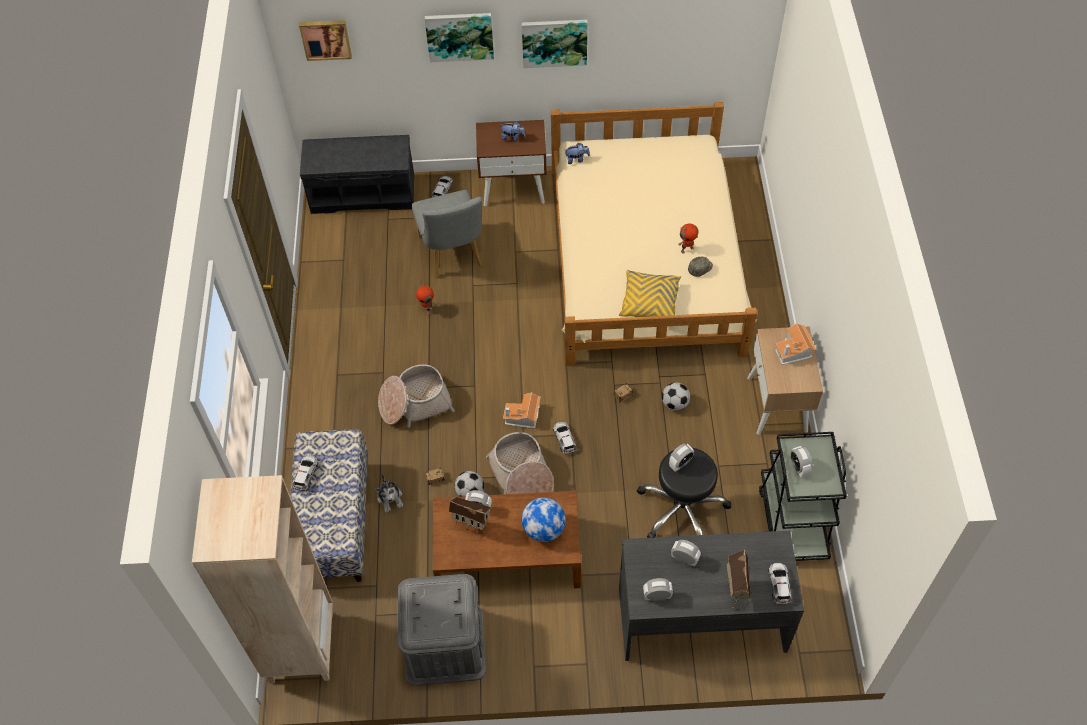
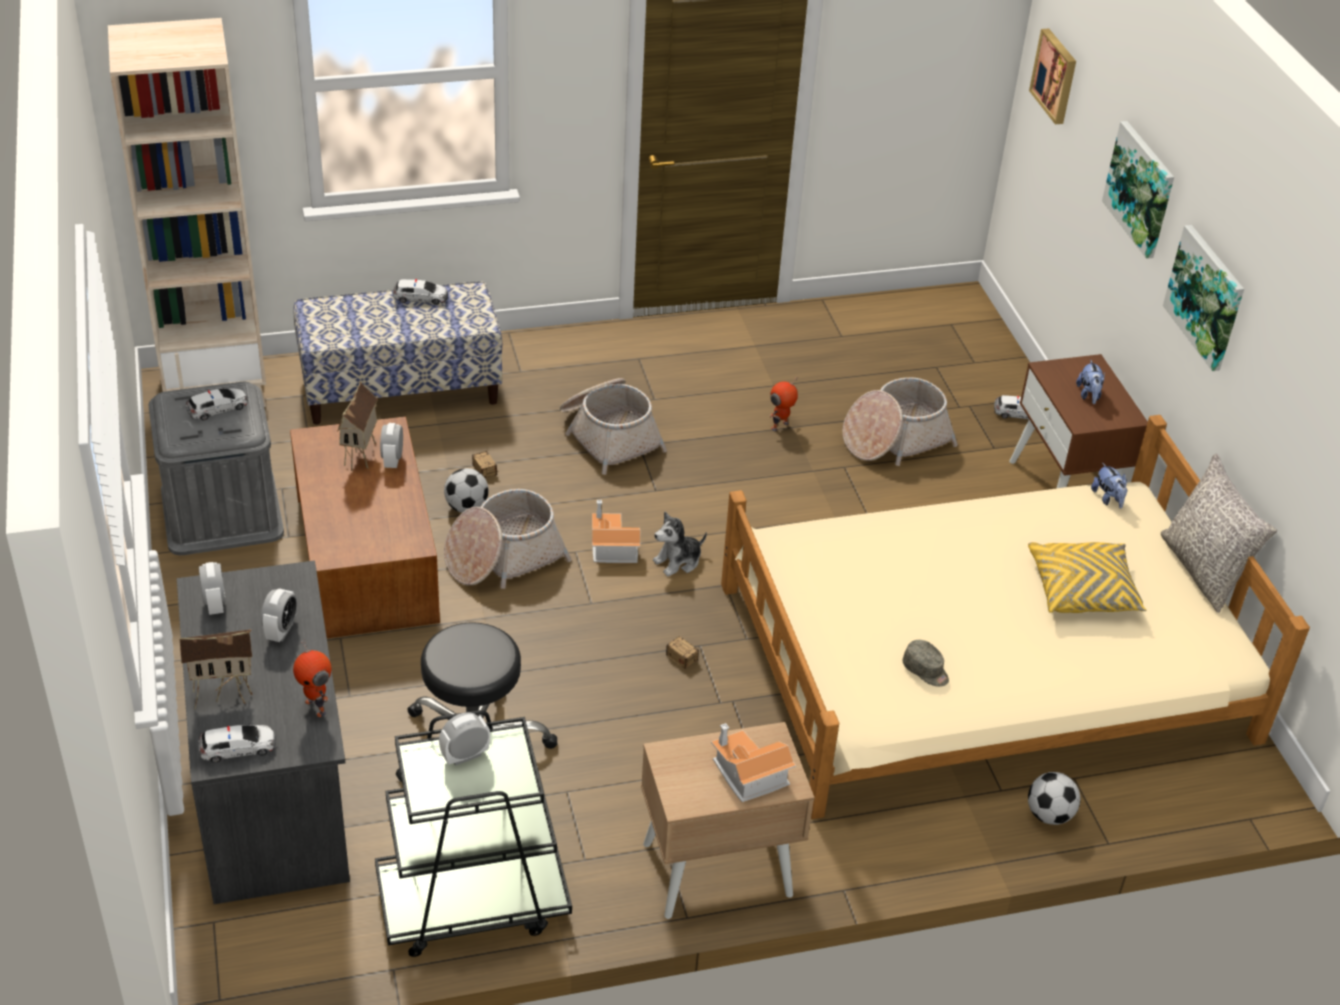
camera: 75 degrees right, 15 degrees down
grey bench [300,135,414,214] -> none
plush toy [374,474,403,513] -> plush toy moved to [653,512,707,576]
grey chair [412,190,483,277] -> basket [842,377,958,466]
globe [521,498,566,542] -> none
toy car [553,422,577,455] -> toy car moved to [186,388,248,421]
yellow pillow [619,270,681,317] -> yellow pillow moved to [1028,542,1146,613]
football [662,382,690,411] -> football moved to [1028,772,1080,825]
alarm clock [669,444,694,471] -> none
toy robot [678,223,699,254] -> toy robot moved to [293,639,331,717]
none -> grey pillow [1161,454,1277,613]

